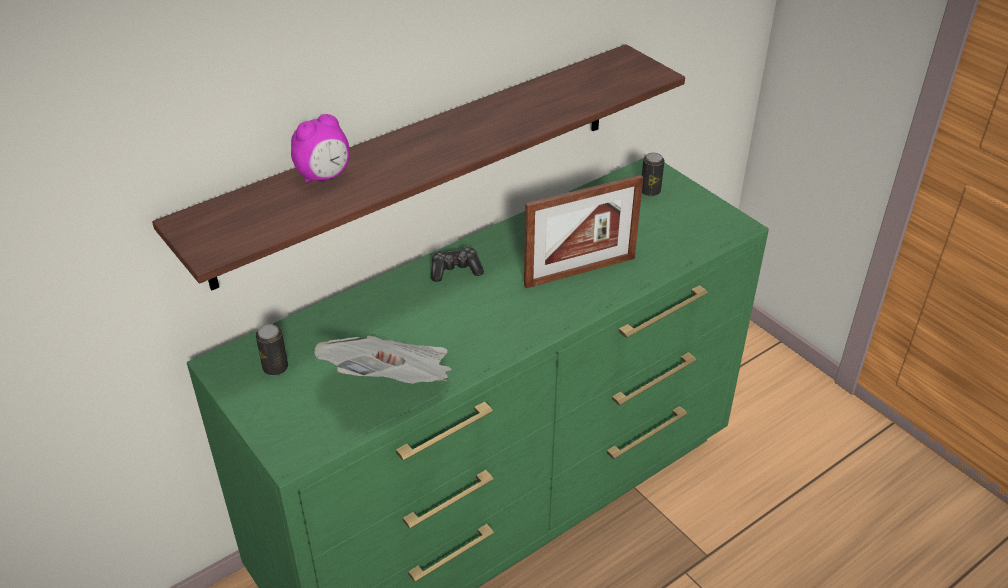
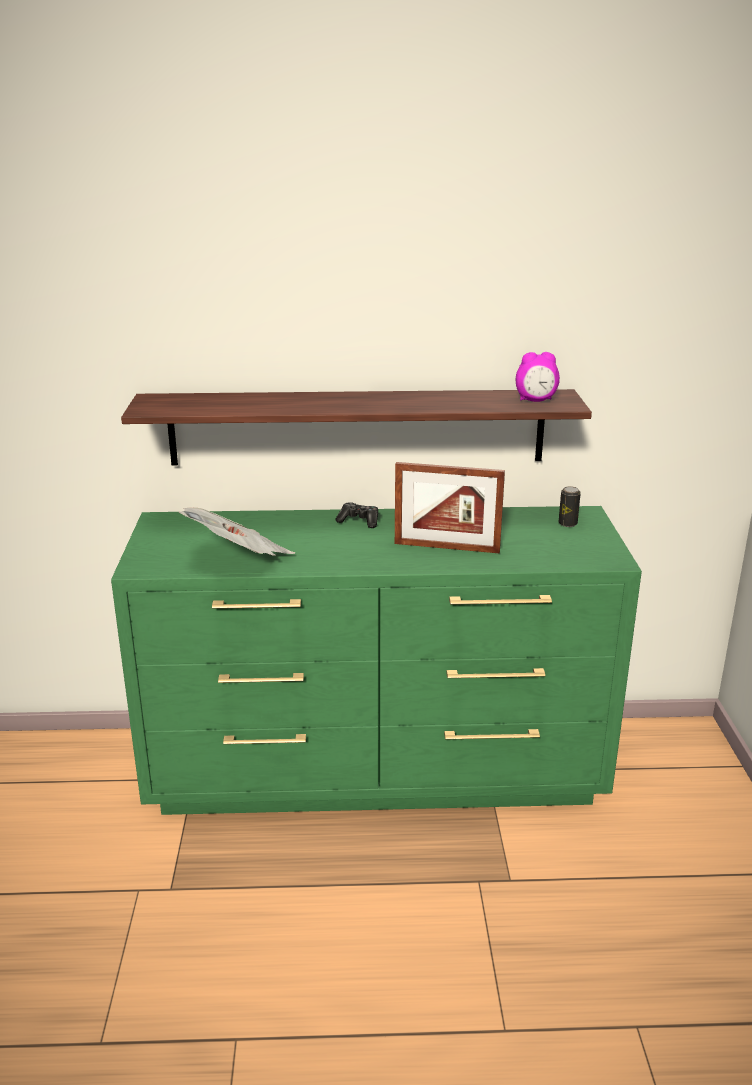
camera: 35 degrees right, 15 degrees down
can [256,324,288,376] -> none
alarm clock [291,114,350,183] -> alarm clock moved to [516,352,560,402]

